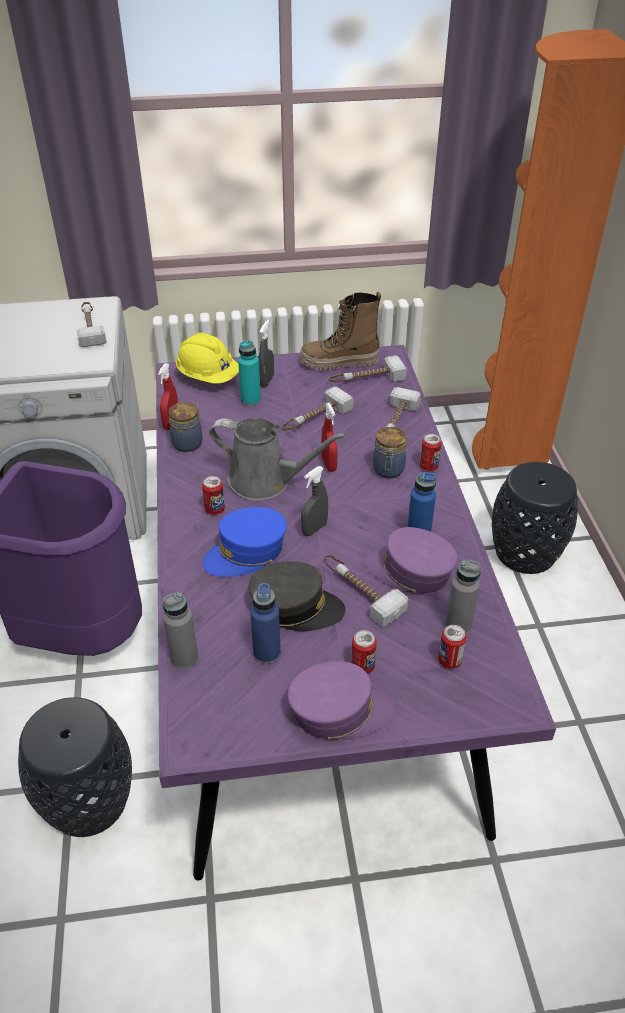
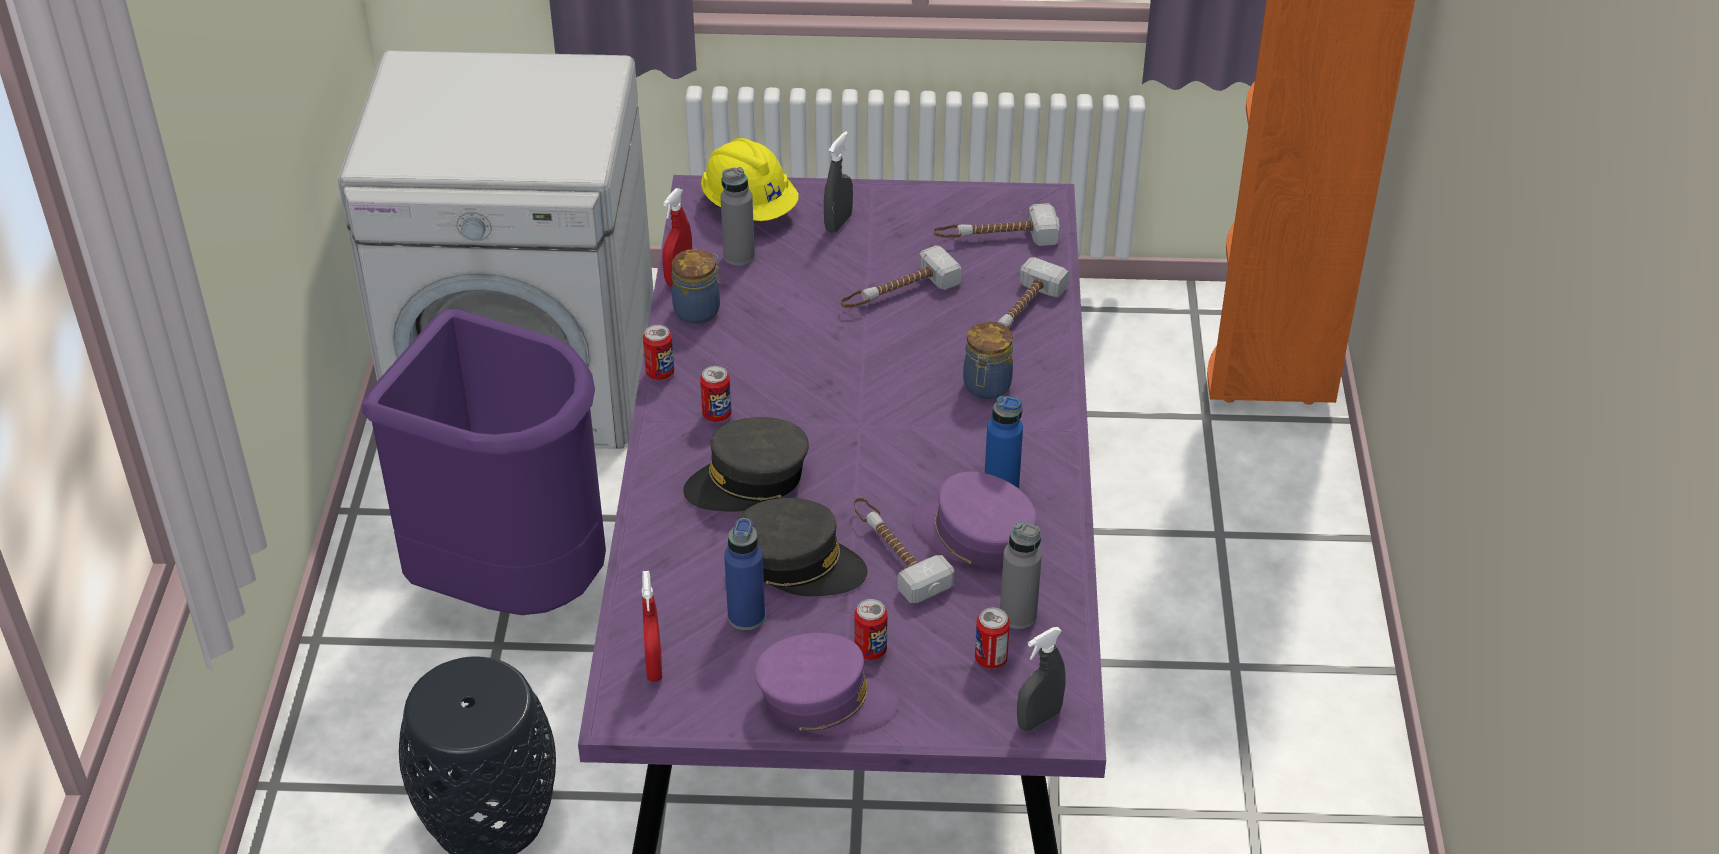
camera: 10 degrees right, 0 degrees up
hammer [77,302,107,347] -> none
grey bottle [163,592,198,669] -> grey bottle moved to [720,167,755,266]
blue cap [202,507,287,577] -> grey cap [683,417,809,511]
grey watering can [209,418,346,501] -> none
turquoise bottle [238,340,261,406] -> none
boot [300,292,381,370] -> none
grey spray bottle [301,466,328,536] -> grey spray bottle moved to [1017,627,1065,731]
red spray bottle [321,403,338,472] -> red spray bottle moved to [642,571,662,682]
can [420,434,442,471] -> can moved to [643,325,674,380]
black stool [492,462,578,574] -> none

